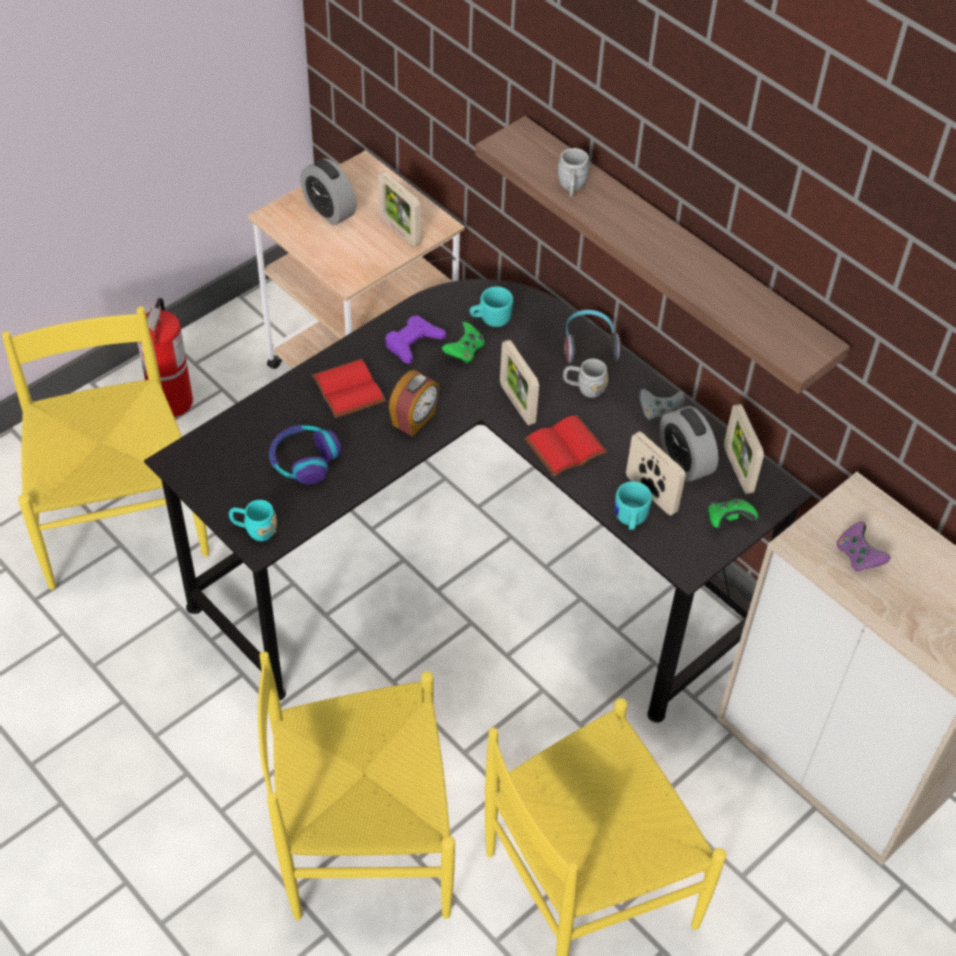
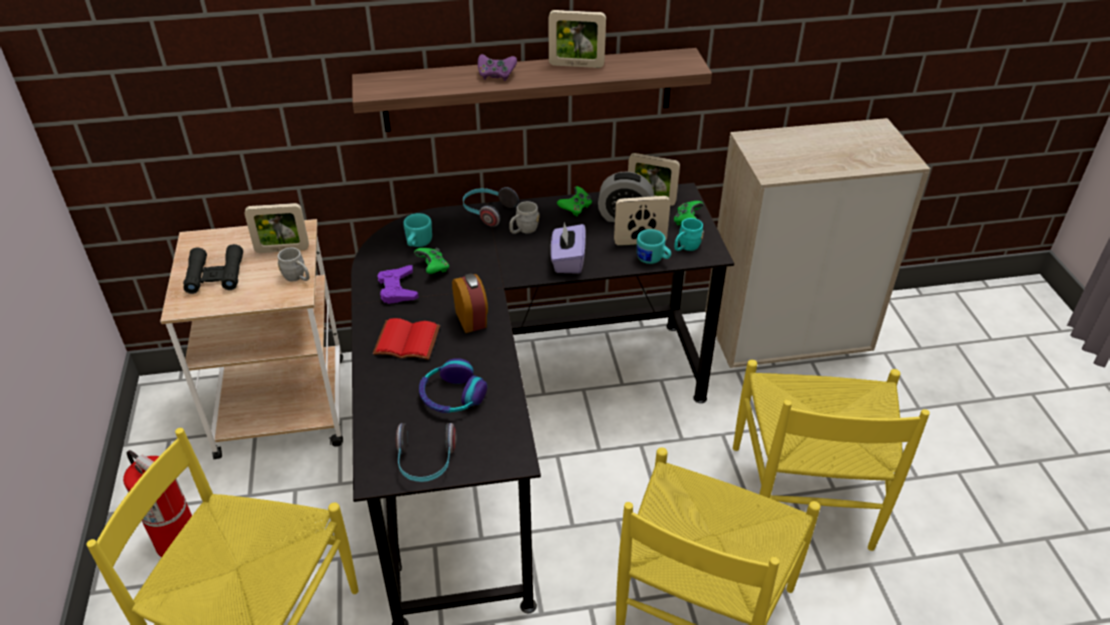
camera: 55 degrees left, 10 degrees down
turquoise mug [229,500,277,541] -> turquoise mug moved to [674,218,704,251]
alarm clock [300,158,356,226] -> black binoculars [183,244,243,294]
picture frame [500,340,539,426] -> picture frame moved to [549,10,606,68]
red book [524,415,607,477] -> purple tissue box [551,222,586,274]
grey mug [558,148,589,197] -> grey mug moved to [278,247,309,281]
grey game controller [639,389,685,420] -> green game controller [557,186,592,216]
purple game controller [836,522,891,572] -> purple game controller moved to [478,54,517,81]
none -> headphones [396,423,456,482]

